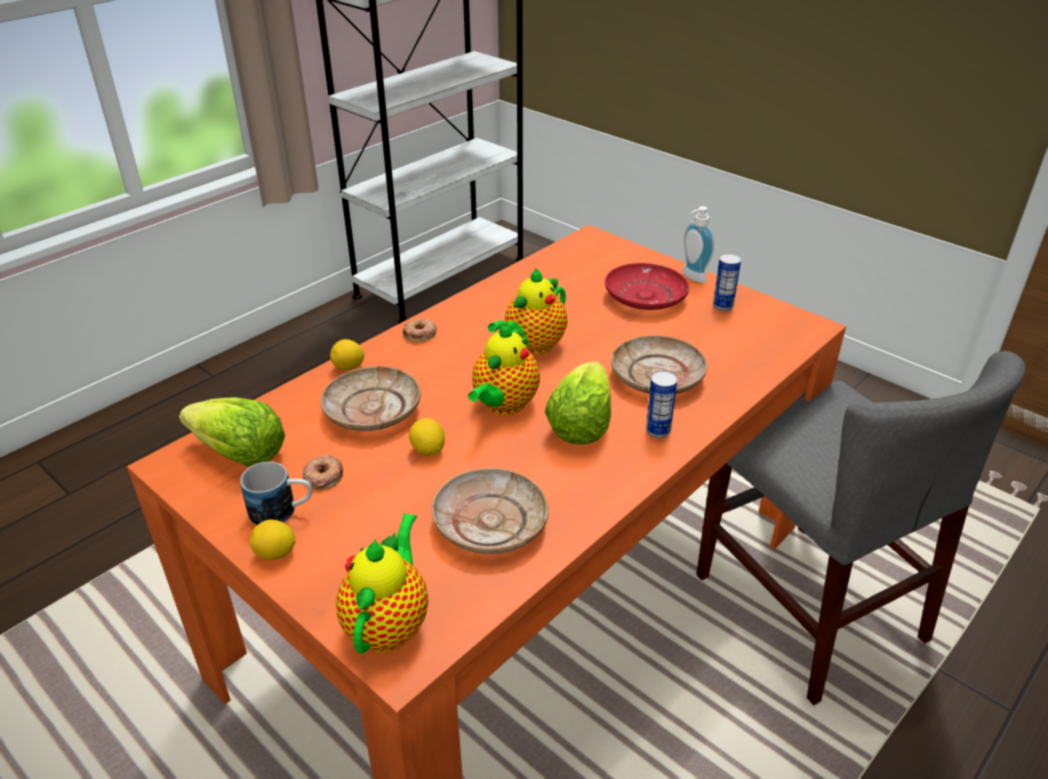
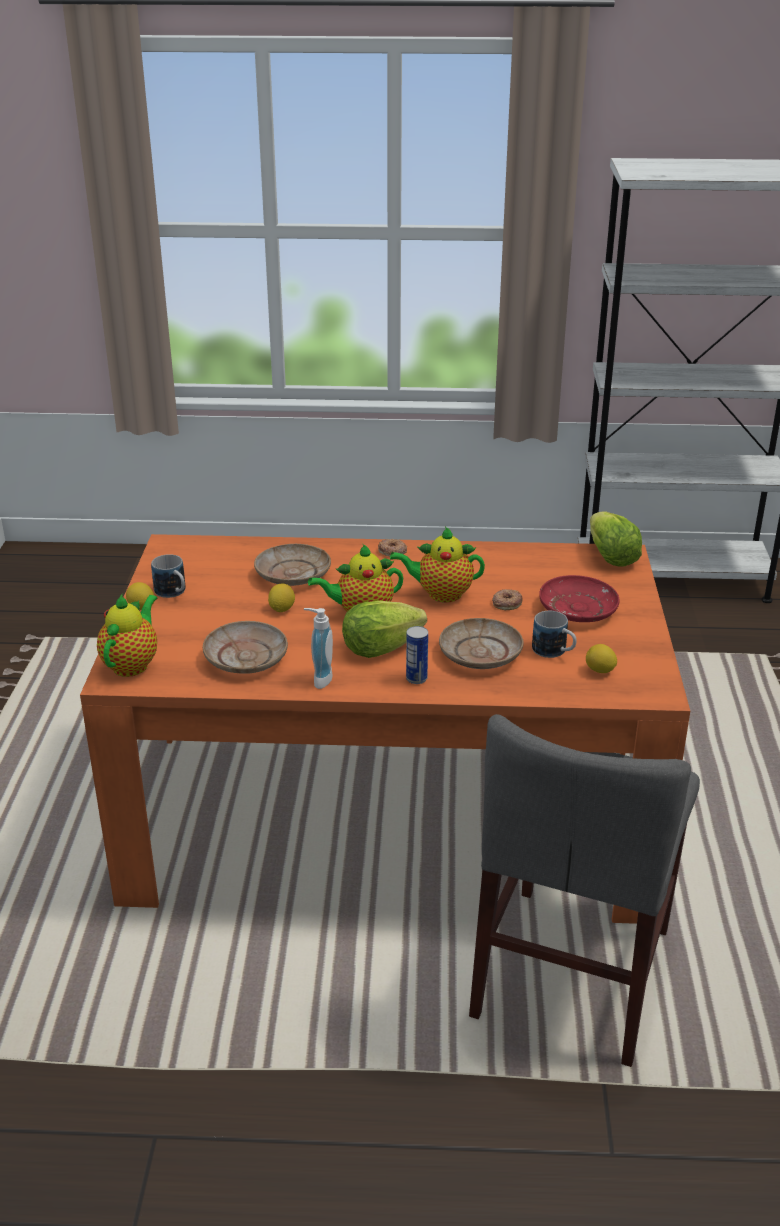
camera: 50 degrees right, 5 degrees down
lettuce [179,397,285,466] -> lettuce moved to [590,512,642,566]
donut [303,455,343,490] -> donut moved to [492,589,523,610]
lemon [330,339,364,370] -> lemon moved to [586,644,617,673]
teapot [336,513,428,654] -> teapot turned 45 degrees counterclockwise [97,594,157,677]
soap dispenser [682,206,714,283] -> soap dispenser moved to [304,608,333,689]
can [713,253,741,311] -> none
none -> mug [532,611,577,658]

